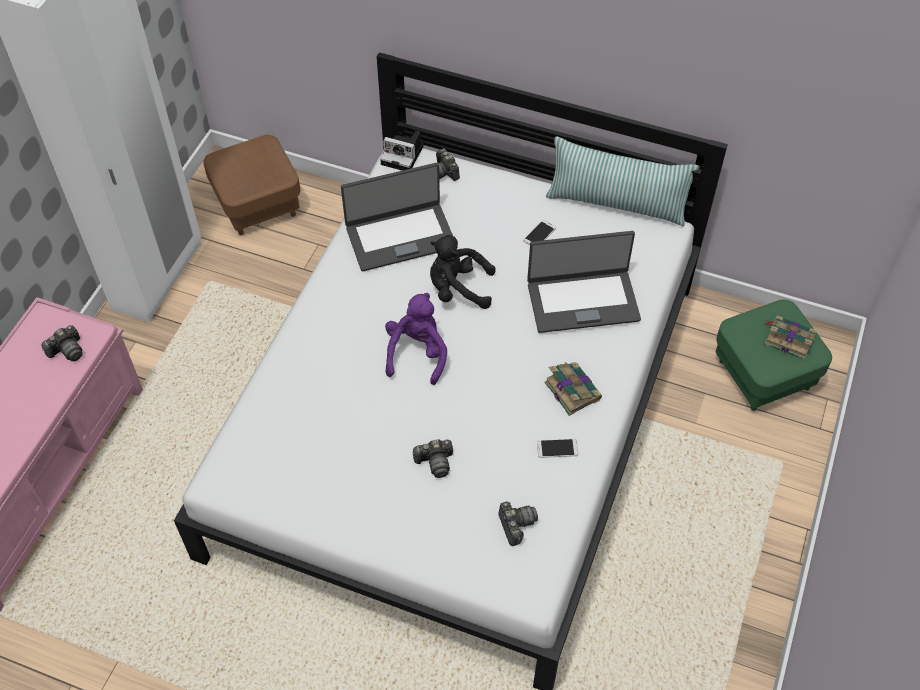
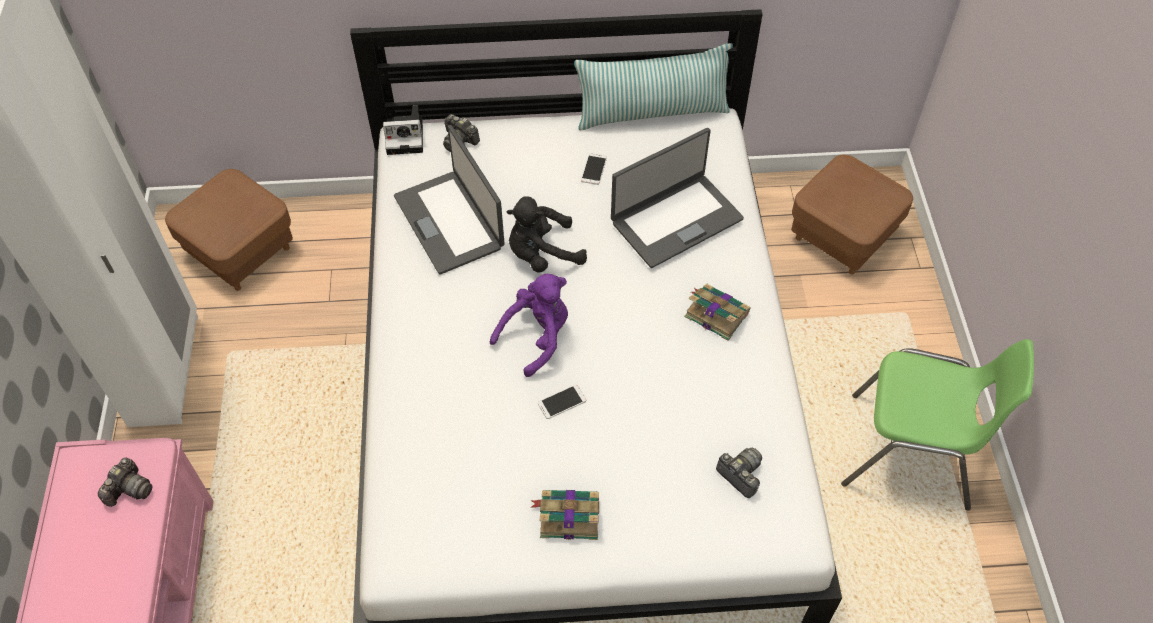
camera: 25 degrees left, 0 degrees up
laptop [341,163,453,271] -> laptop turned 105 degrees clockwise [394,125,505,274]
purple plush toy [385,293,447,385] -> purple plush toy turned 60 degrees clockwise [490,274,568,377]
camera [412,440,453,478] -> none
phone [537,439,578,458] -> phone moved to [538,385,586,419]
green ottoman [716,300,832,411] -> brown ottoman [791,155,913,275]
book [764,316,817,360] -> book moved to [531,490,599,540]
none -> green chair [841,339,1034,511]

